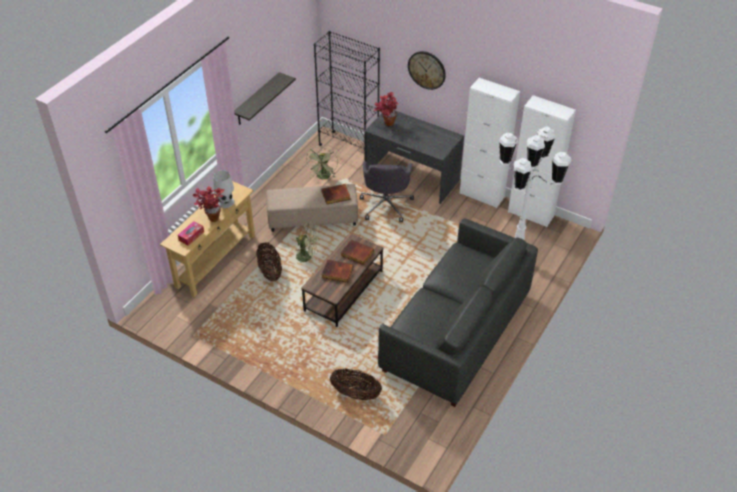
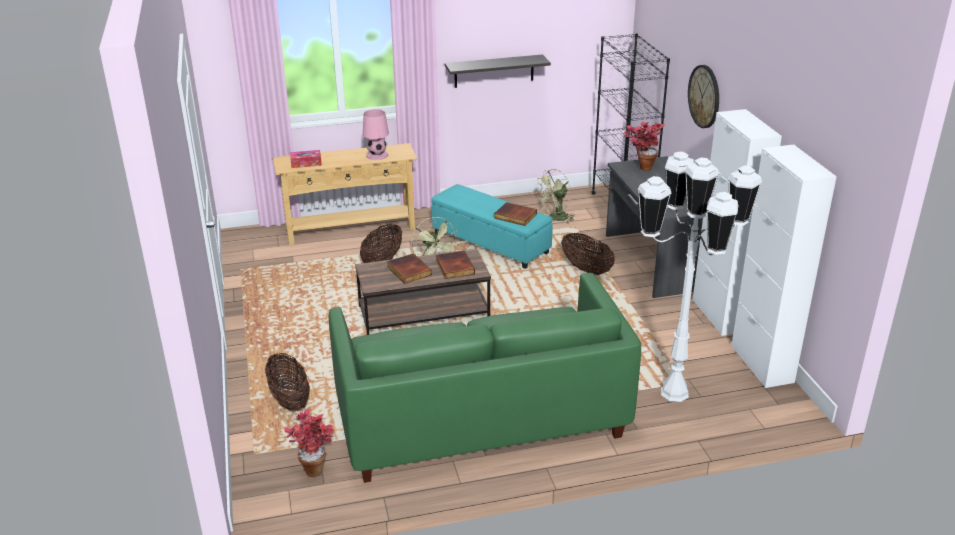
camera: 45 degrees right, 15 degrees down
potted plant [193,186,225,222] -> potted plant moved to [284,409,334,477]
white table lamp [213,170,234,208] -> pink table lamp [363,109,389,160]
beige ottoman [266,184,358,232] -> turquoise ottoman [431,184,553,269]
grey office chair [360,161,414,222] -> basket [561,233,615,275]
grey sofa [378,218,538,407] -> green sofa [329,273,641,483]

